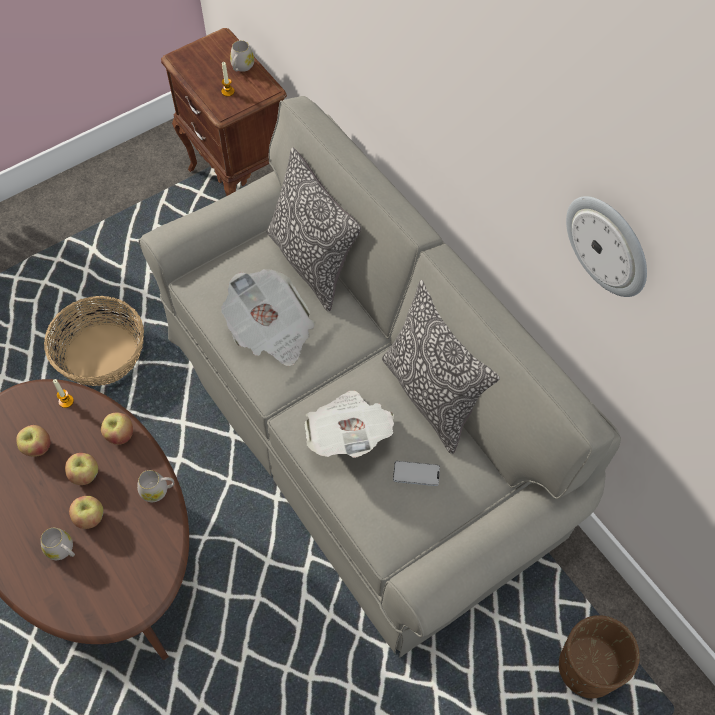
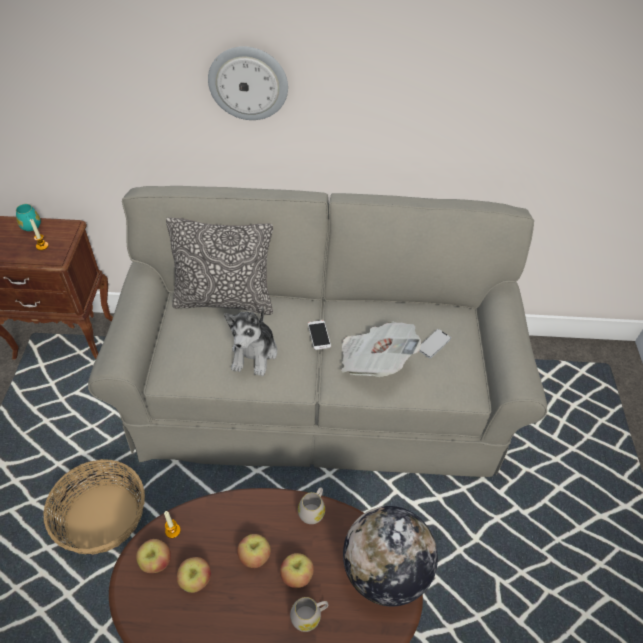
camera: 55 degrees left, 10 degrees down
apple [101,413,133,445] -> apple moved to [136,539,171,573]
newspaper [221,269,315,366] -> plush toy [224,307,277,376]
white mug [230,40,254,72] -> turquoise mug [16,204,41,231]
pillow [382,280,500,454] -> none
brown planter [559,615,640,698] -> none
wall clock [566,196,647,297] -> wall clock moved to [208,46,288,120]
none -> phone [308,320,331,350]
none -> globe [343,506,438,607]

